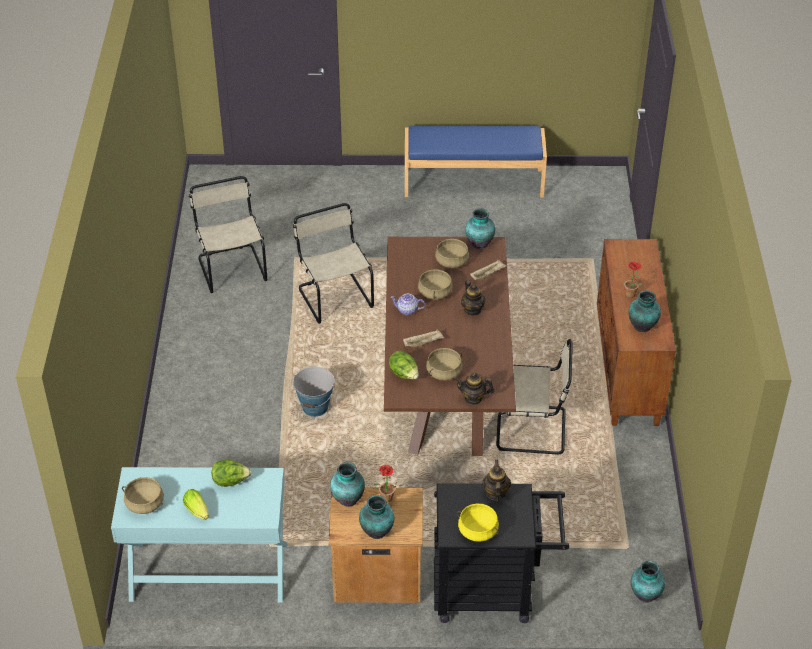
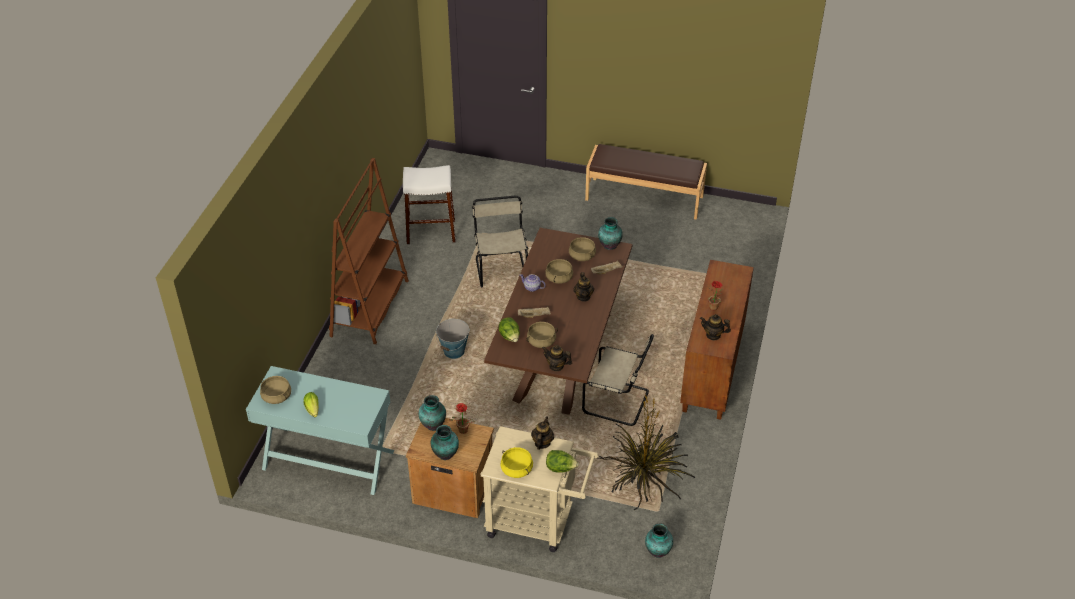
camera: 15 degrees right, 0 degrees up
beige chair [189,176,267,293] -> white stool [403,165,456,245]
lettuce [212,460,252,487] -> lettuce moved to [546,450,579,472]
blue bench [405,126,547,198] -> brown bench [585,144,707,220]
black cart [434,483,570,623] -> beige cart [480,426,598,552]
vase [629,290,661,332] -> teapot [700,314,731,340]
none -> brown bookcase [329,158,409,344]
none -> potted plant [598,395,695,510]

